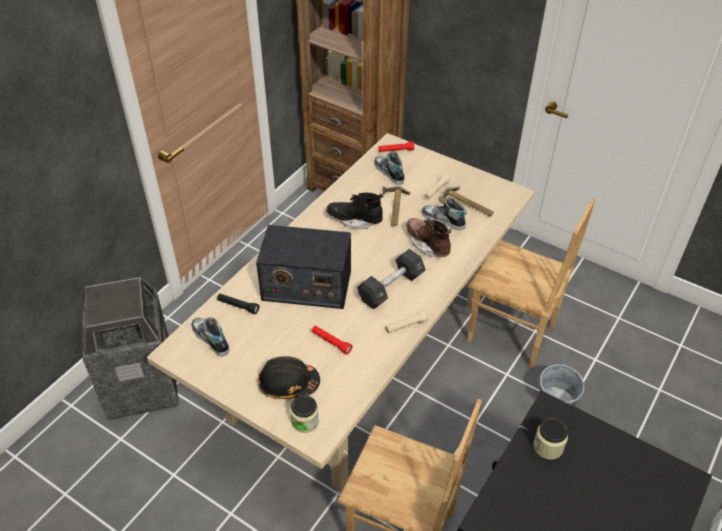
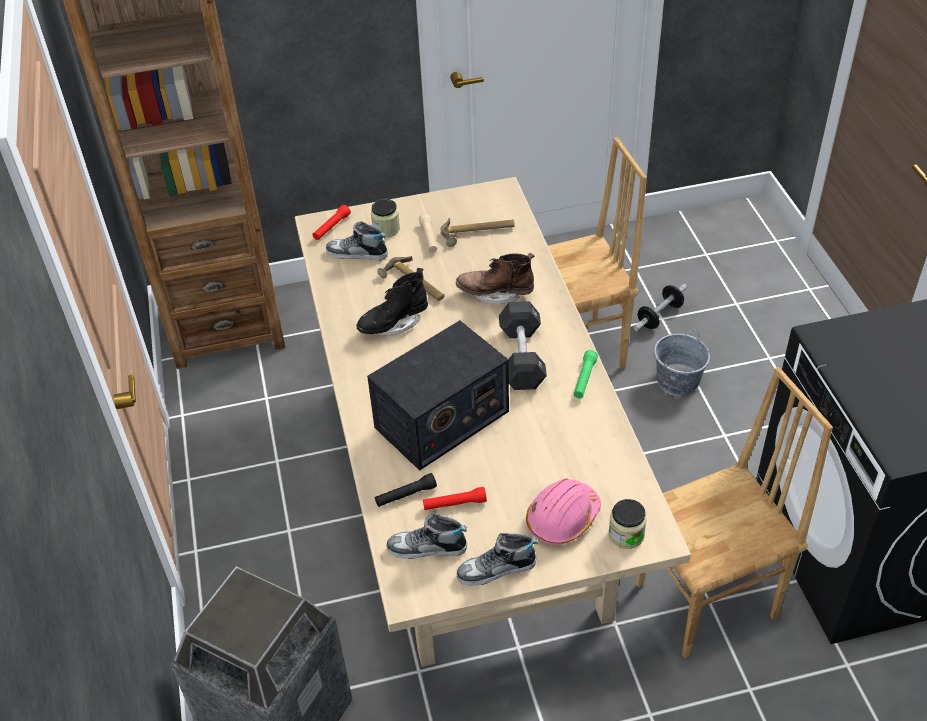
camera: 45 degrees left, 0 degrees up
black hard hat [258,356,320,399] -> pink hard hat [526,479,601,545]
red flashlight [312,326,353,355] -> red flashlight moved to [423,487,487,510]
beige flashlight [385,311,428,333] -> green flashlight [574,350,598,398]
shoe [422,198,467,230] -> shoe moved to [457,533,538,586]
jar [533,418,568,460] -> jar moved to [371,199,400,238]
none -> dumbbell [634,284,687,331]

